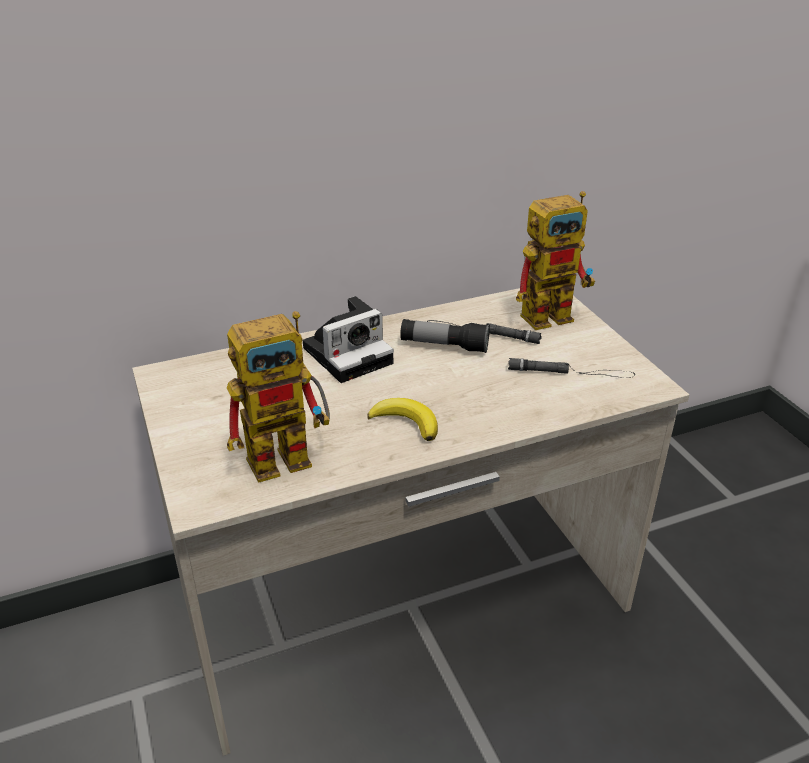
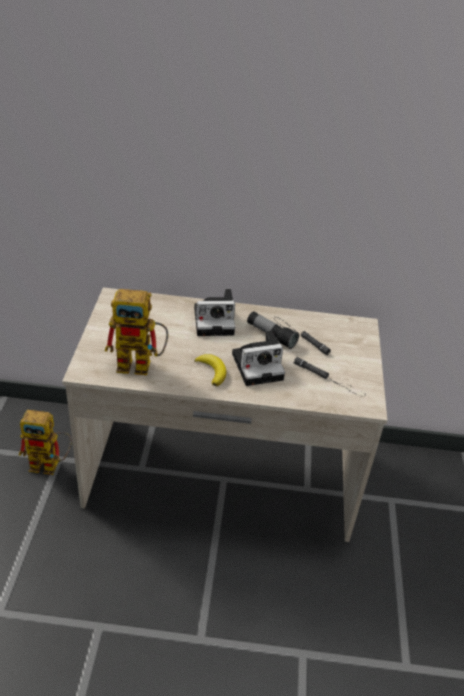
camera: 25 degrees right, 5 degrees up
toy robot [516,191,595,330] -> toy robot moved to [19,410,72,475]
none -> camera [232,330,285,386]

